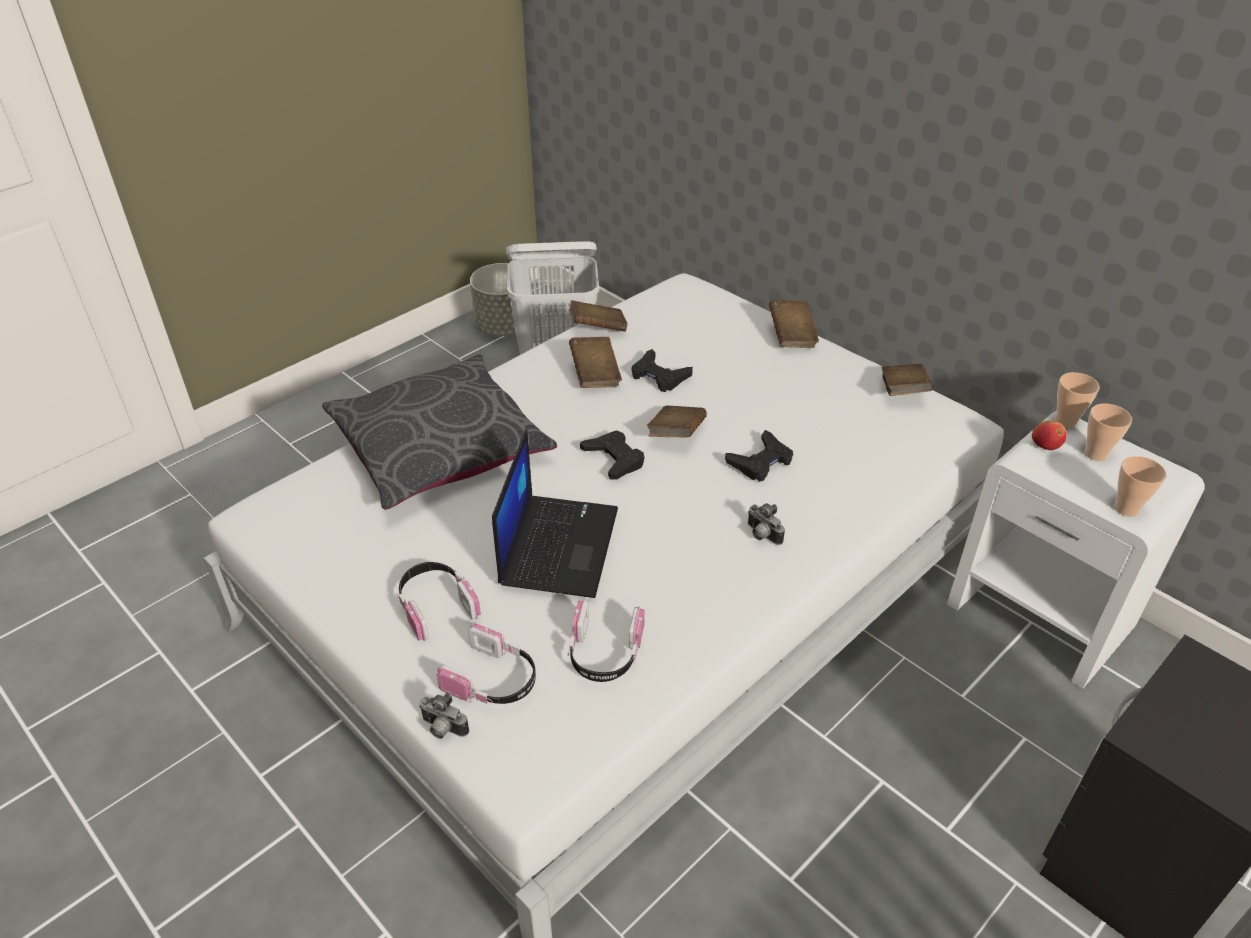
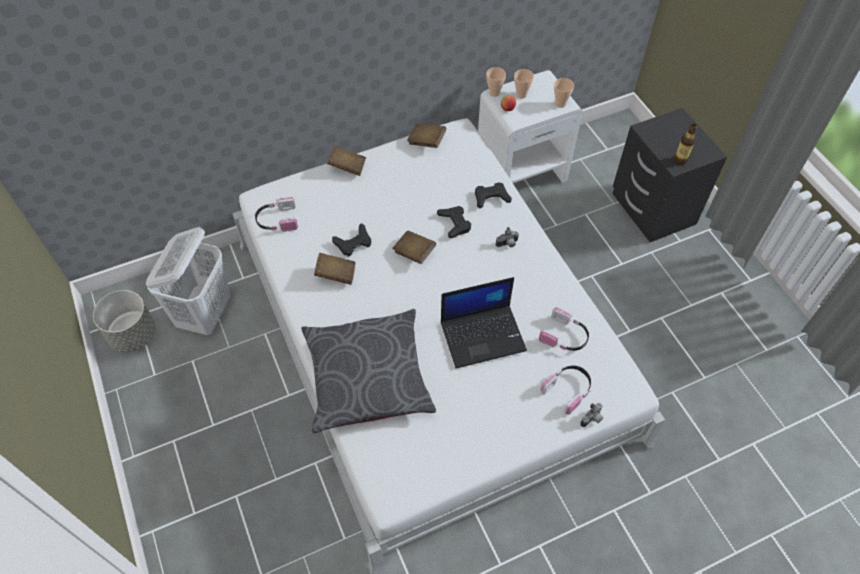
camera: 70 degrees left, 15 degrees up
headphones [397,562,481,641] -> headphones moved to [255,197,298,232]
laptop [492,429,618,598] -> laptop turned 135 degrees clockwise [441,277,527,368]
brown book [569,300,627,332] -> none
black game controller [580,430,644,480] -> black game controller moved to [475,182,512,208]
none -> bottle [674,123,697,165]

